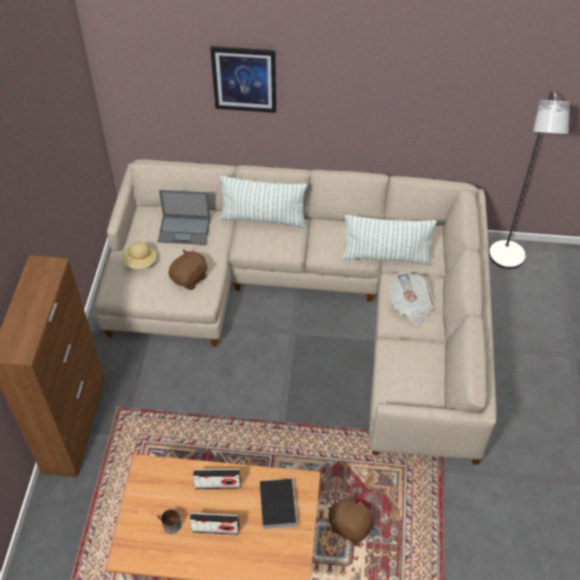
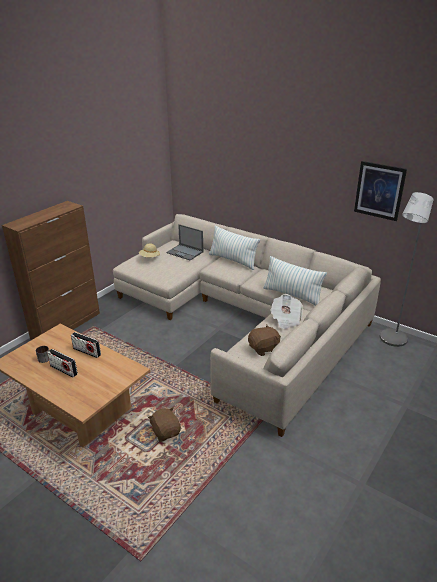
camera: 30 degrees right, 20 degrees down
brown plush toy [168,249,208,290] -> brown plush toy moved to [248,325,281,356]
picture [210,46,276,113] -> picture moved to [354,161,407,221]
book [260,474,297,529] -> none

